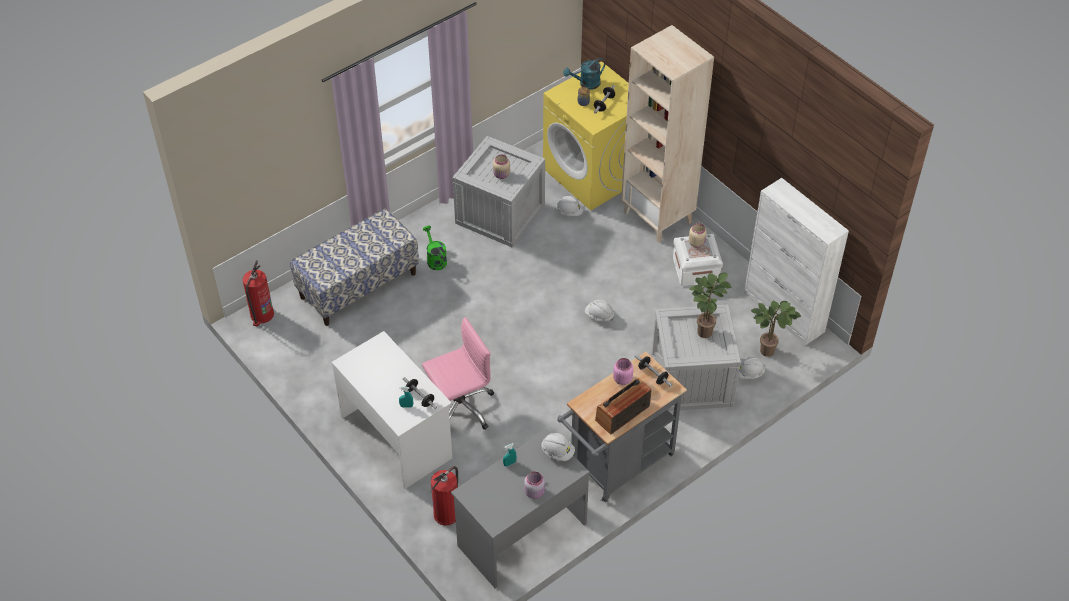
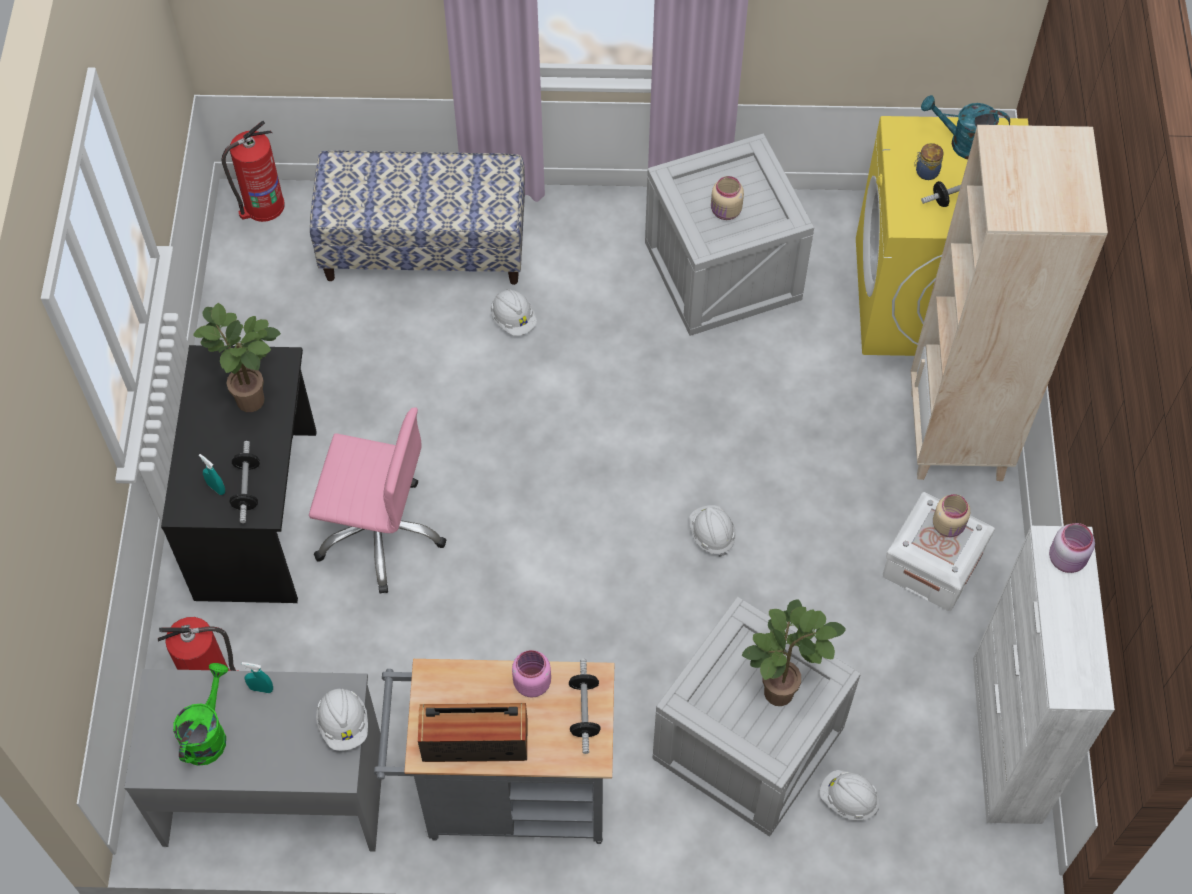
camera: 40 degrees right, 10 degrees up
white desk [332,331,452,489] -> black desk [161,345,317,603]
green watering can [423,226,447,270] -> green watering can moved to [173,663,229,766]
pink jar [524,471,545,499] -> pink jar moved to [1049,523,1095,573]
white hard hat [555,196,584,216] -> white hard hat moved to [491,289,537,336]
potted plant [751,301,801,357] -> potted plant moved to [193,303,281,412]

